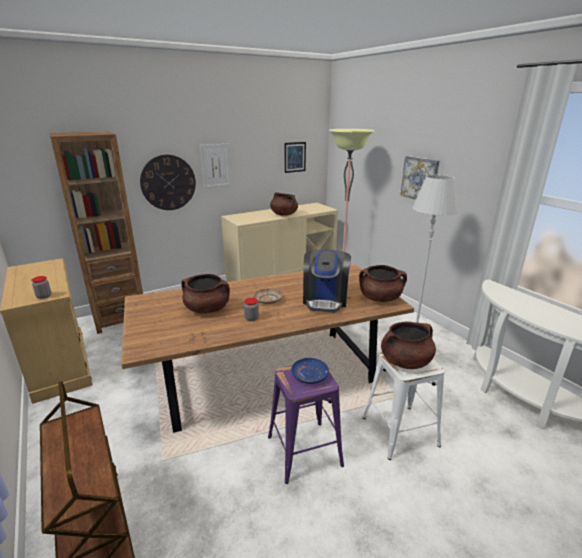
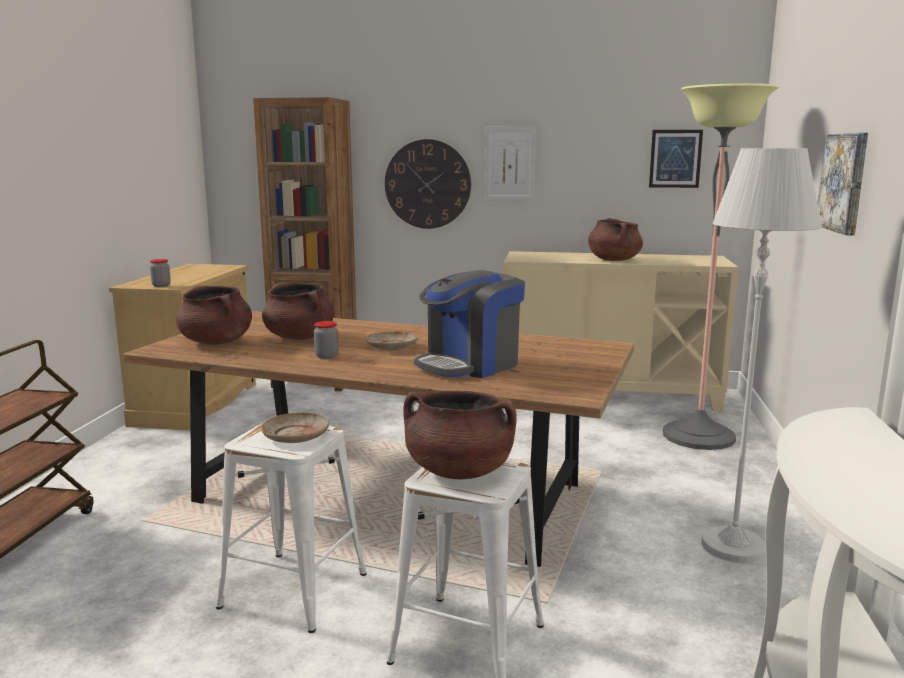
camera: 40 degrees right, 10 degrees down
purple stool [268,365,344,484] -> white stool [216,422,367,633]
blue plate [291,358,329,384] -> beige plate [261,412,329,443]
brown cooking pot [359,265,407,302] -> brown cooking pot moved to [176,286,252,345]

